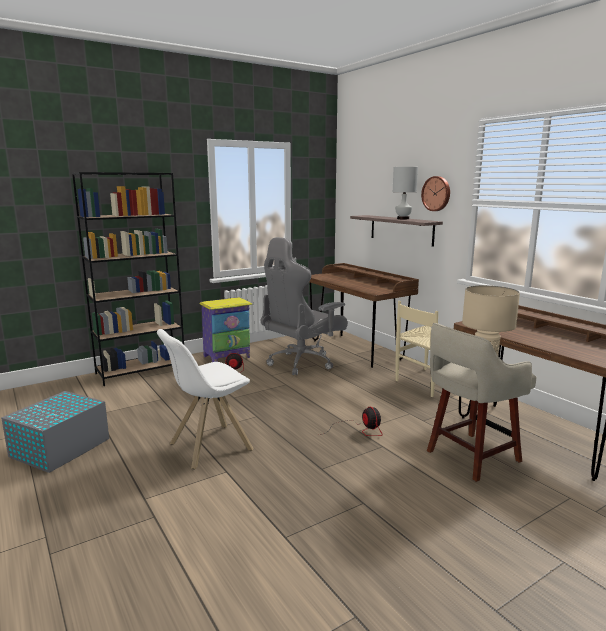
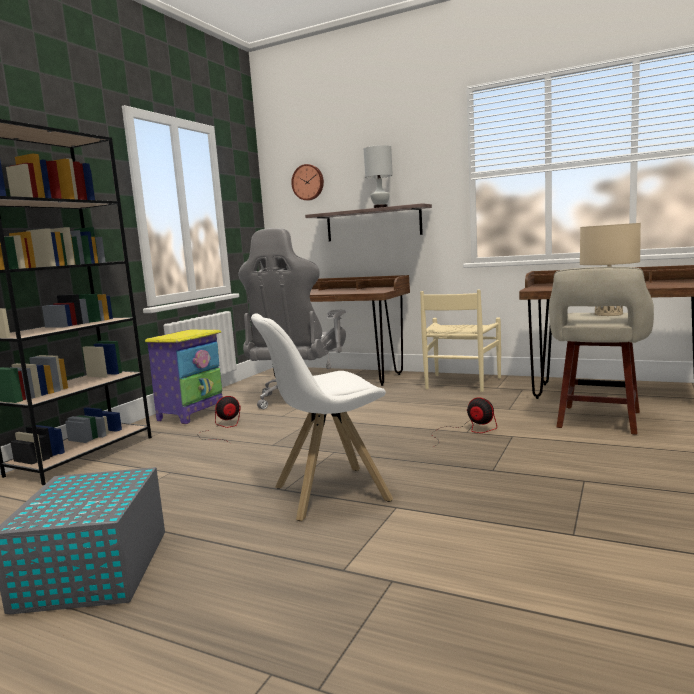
camera: 30 degrees left, 5 degrees down
white chair [157,329,254,469] -> white chair turned 45 degrees clockwise [251,313,393,521]
wall clock [421,176,450,211] -> wall clock moved to [291,164,324,200]

